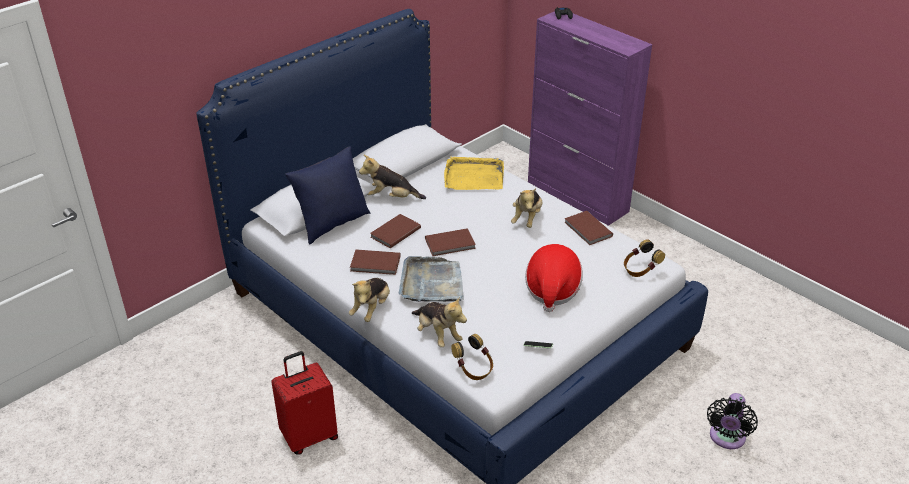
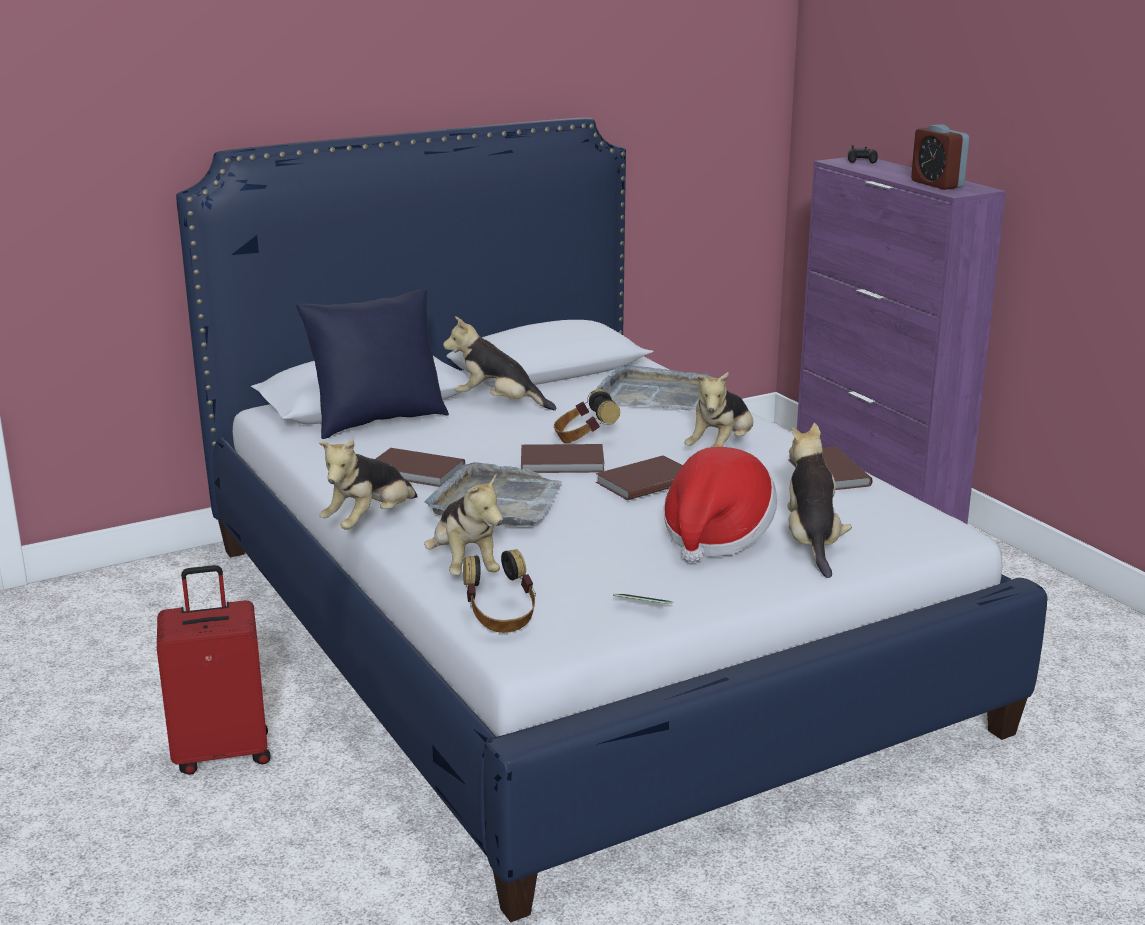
camera: 15 degrees right, 15 degrees down
brown book [370,214,421,248] -> brown book moved to [596,455,683,500]
yellow tray [444,156,504,190] -> grey tray [597,363,715,411]
headphones [624,239,665,277] -> headphones moved to [554,389,620,443]
black fan [707,393,758,449] -> none
none -> plush toy [787,423,852,578]
none -> alarm clock [911,124,969,190]

